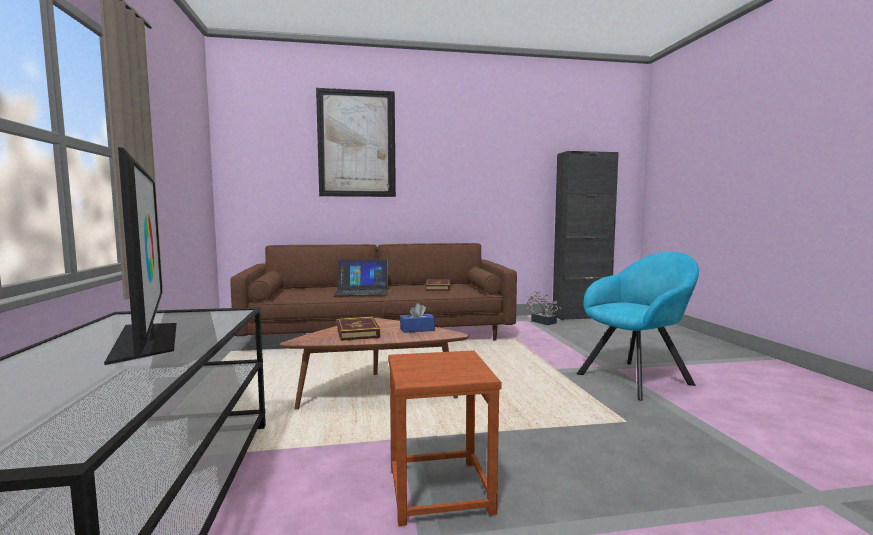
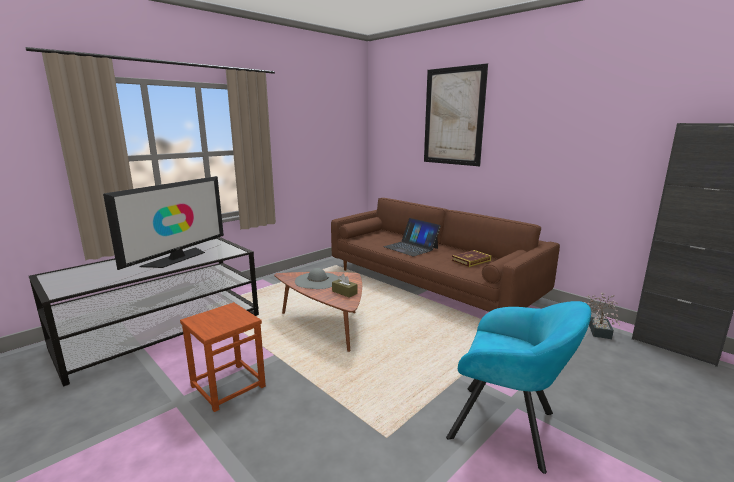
camera: 55 degrees right, 10 degrees up
book [337,317,380,341] -> grey hat [295,268,338,289]
blue tissue box [400,303,435,333] -> brown tissue box [332,274,358,298]

